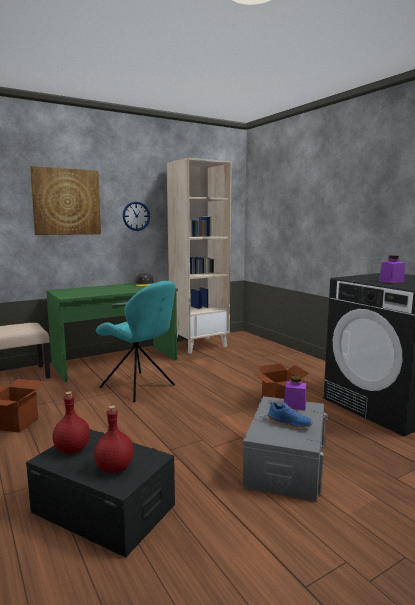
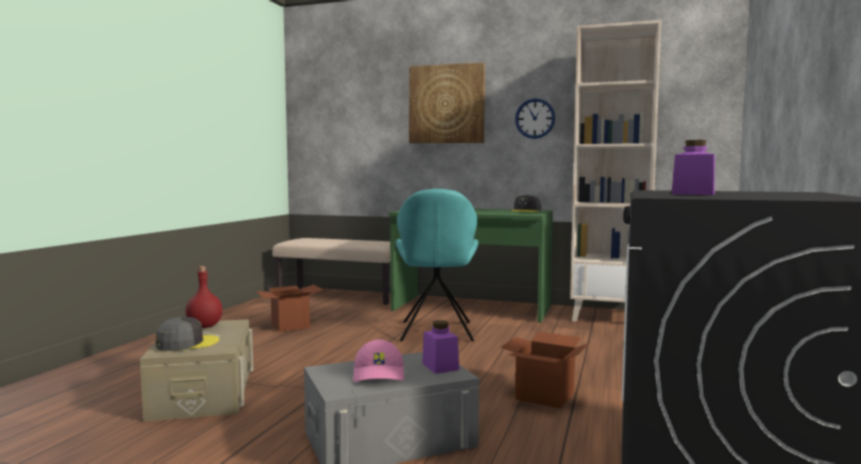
camera: 50 degrees right, 5 degrees down
black storage box [26,429,175,558] -> beige storage box [139,319,254,421]
red bottle [94,405,133,473] -> grey cap [156,317,220,351]
blue shoe [267,400,313,429] -> pink cap [353,339,404,382]

